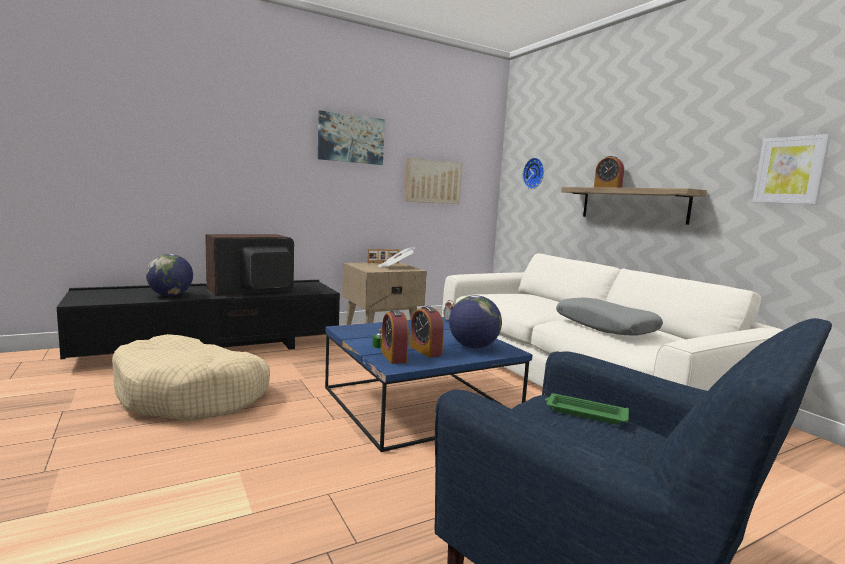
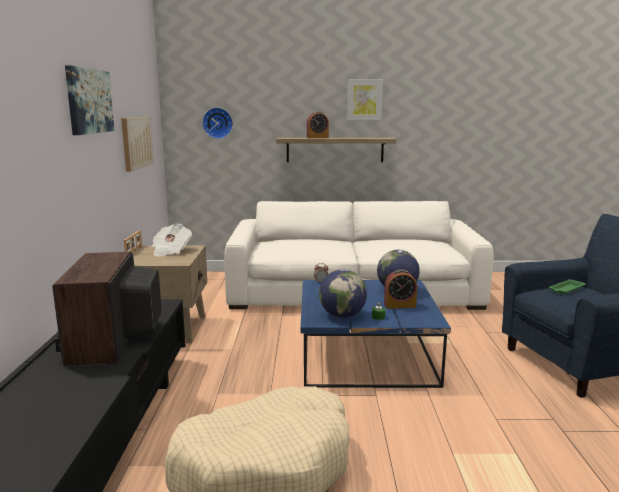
camera: 60 degrees left, 5 degrees up
globe [146,254,193,296] -> globe moved to [319,270,367,318]
alarm clock [381,310,409,364] -> none
grey pillow [556,297,663,336] -> none
picture [753,134,831,204] -> picture moved to [347,80,383,121]

